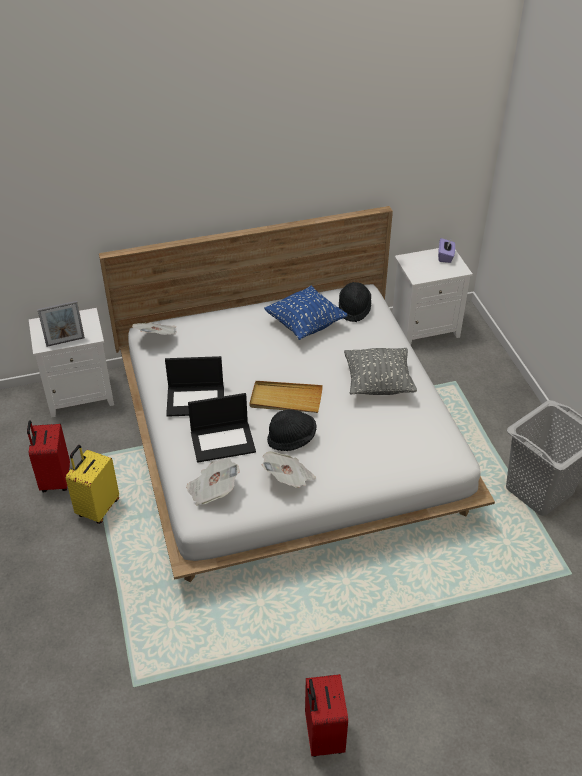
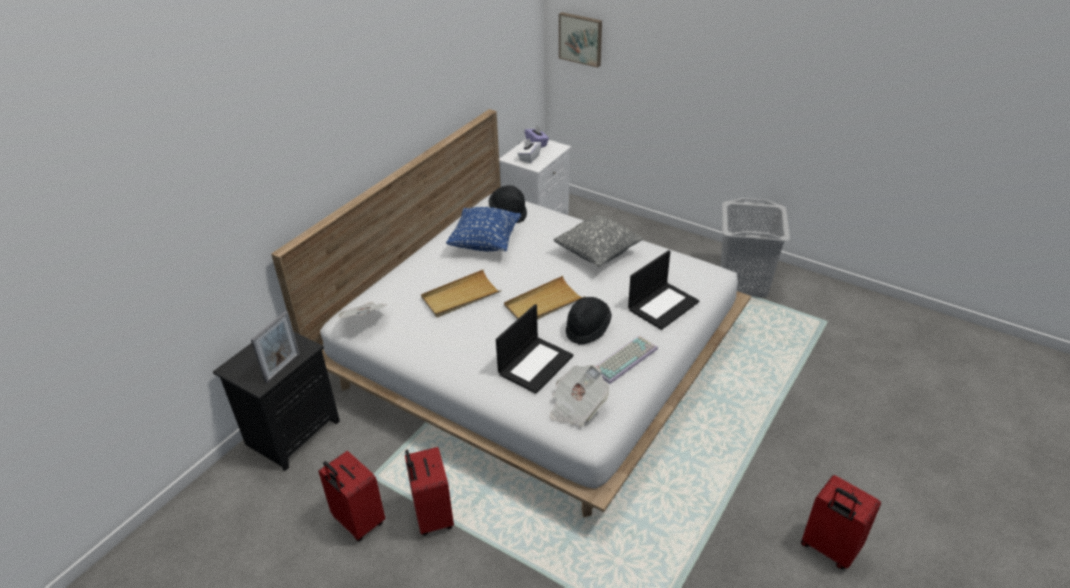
camera: 40 degrees left, 5 degrees down
white nightstand [29,308,114,418] -> black nightstand [213,331,340,471]
yellow suitcase [66,445,119,524] -> red suitcase [405,447,454,536]
laptop [165,356,224,417] -> laptop moved to [628,250,699,330]
newspaper [261,451,316,488] -> keyboard [596,335,658,384]
none -> beige tray [421,270,501,317]
none -> white tissue box [517,138,541,163]
none -> picture [559,12,602,68]

